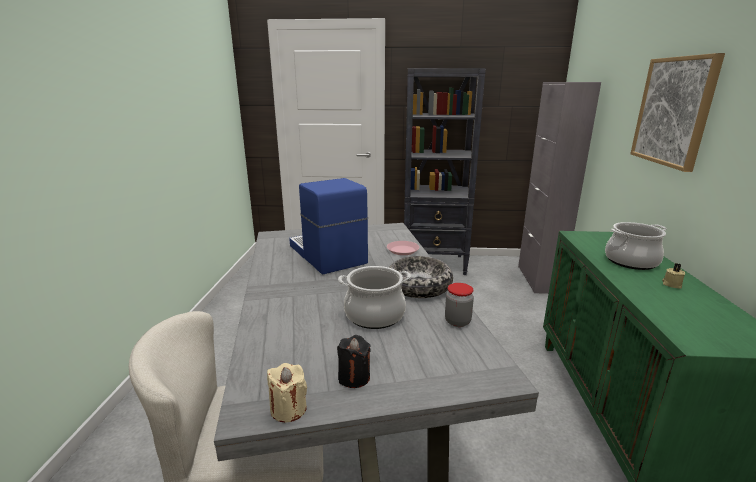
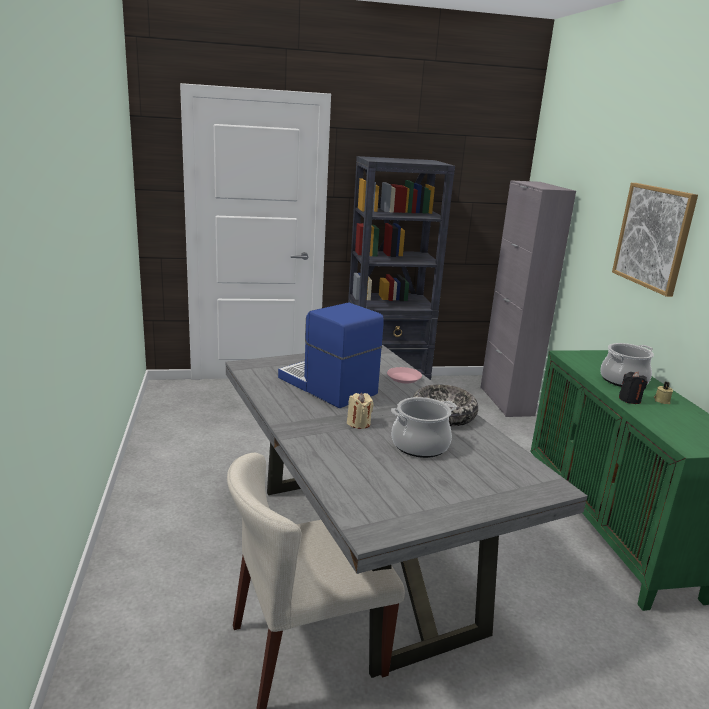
camera: 15 degrees left, 0 degrees up
beige candle [267,363,307,422] -> beige candle moved to [347,393,374,429]
black candle [337,335,371,388] -> black candle moved to [619,372,647,404]
jar [445,283,474,327] -> none

